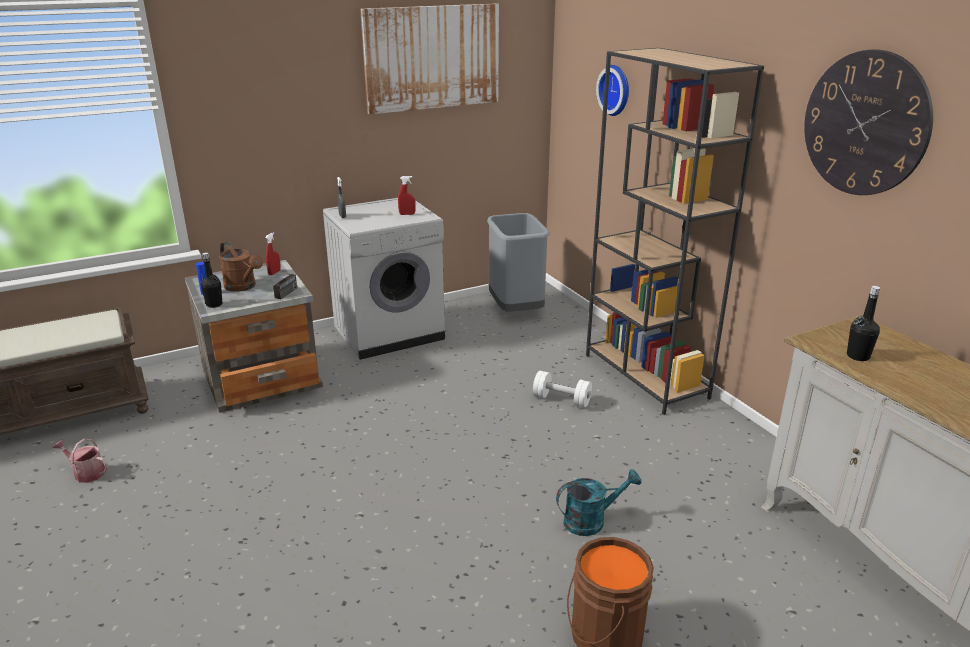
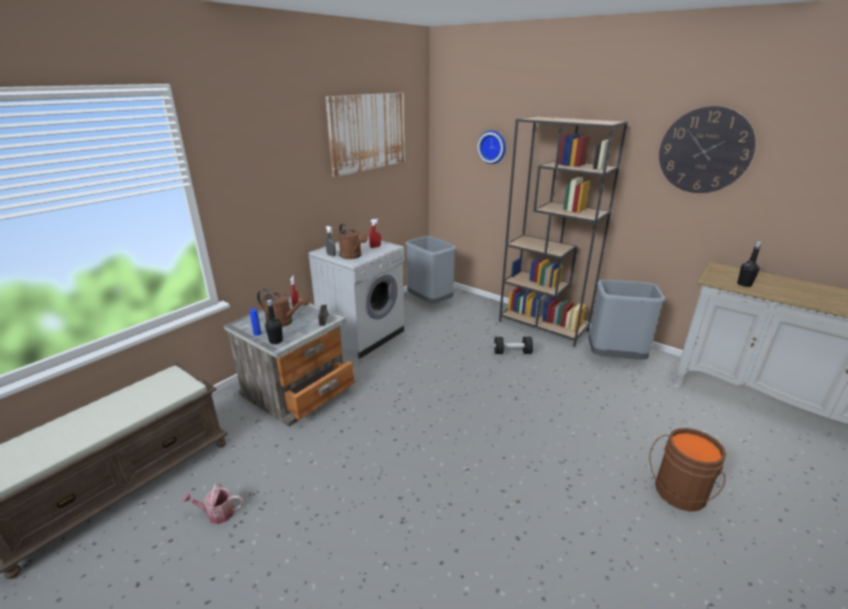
camera: 25 degrees left, 0 degrees up
white dumbbell [533,371,592,407] -> black dumbbell [494,337,533,354]
turquoise watering can [556,469,642,536] -> none
none -> brown watering can [338,224,368,259]
none -> grey trash can [588,280,665,359]

